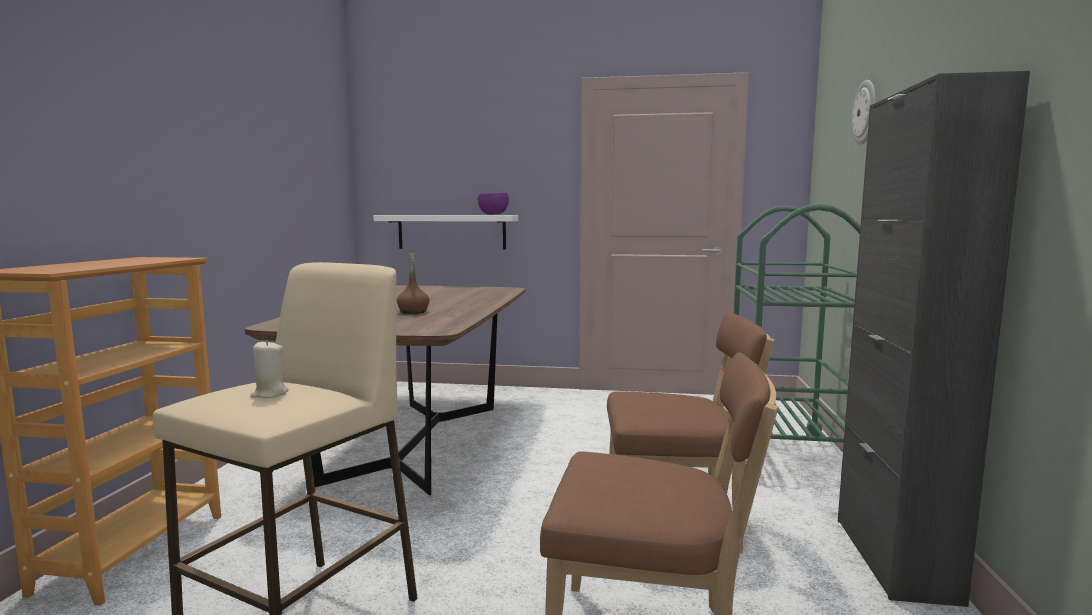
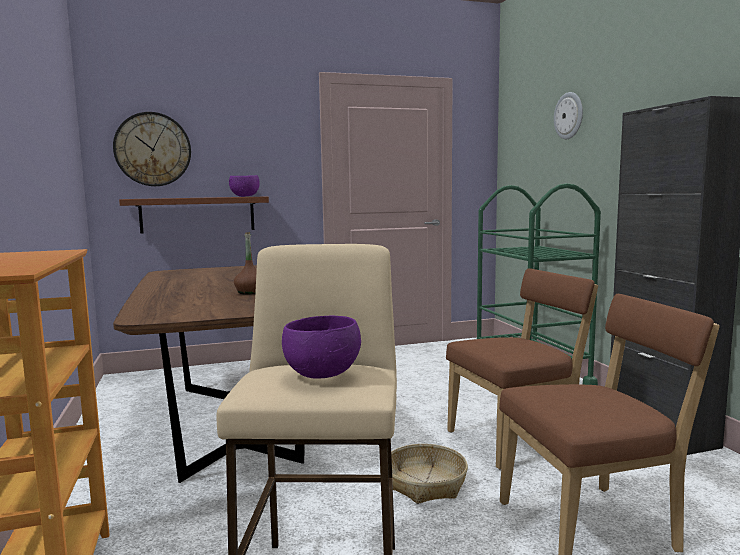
camera: 25 degrees left, 0 degrees up
beige candle [250,340,289,398] -> purple bowl [282,315,361,378]
white shelf [373,215,518,250] -> brown shelf [119,197,269,234]
none -> wall clock [113,112,191,186]
none -> basket [391,444,468,504]

